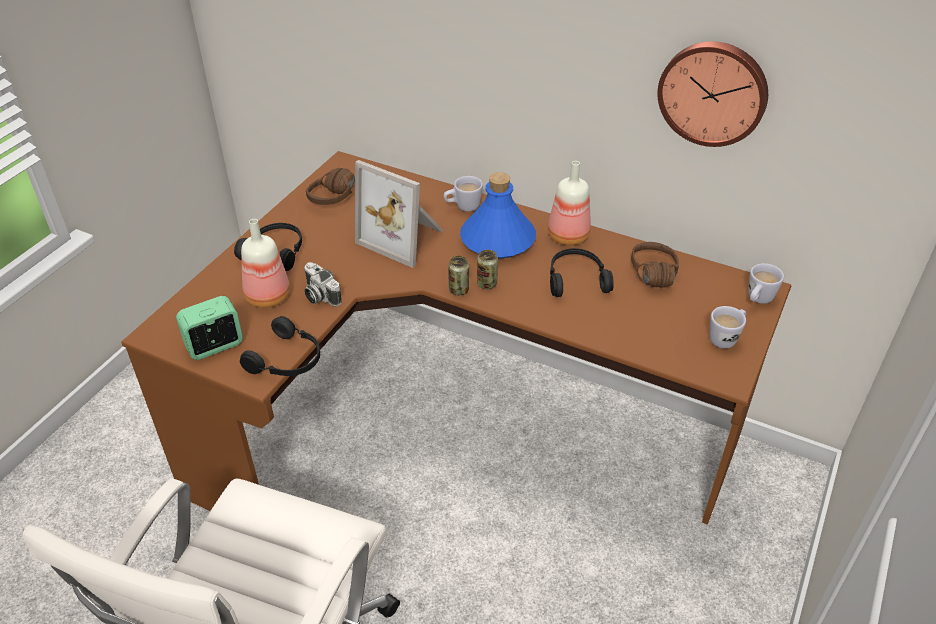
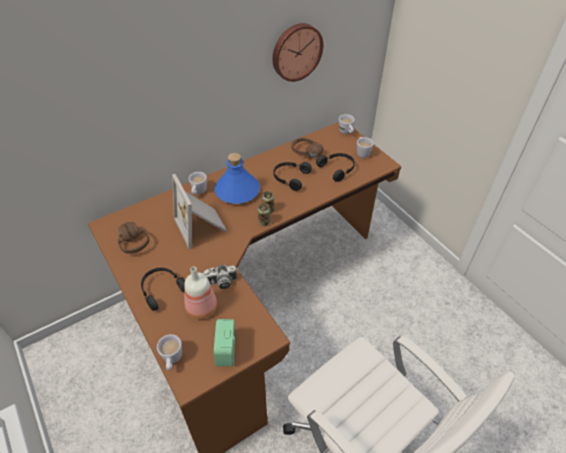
camera: 60 degrees left, 5 degrees up
black headphones [240,316,320,376] -> black headphones moved to [316,153,355,182]
picture frame [355,160,443,268] -> picture frame turned 90 degrees clockwise [172,174,227,249]
bottle [548,161,591,245] -> none
none -> white mug [157,334,182,370]

